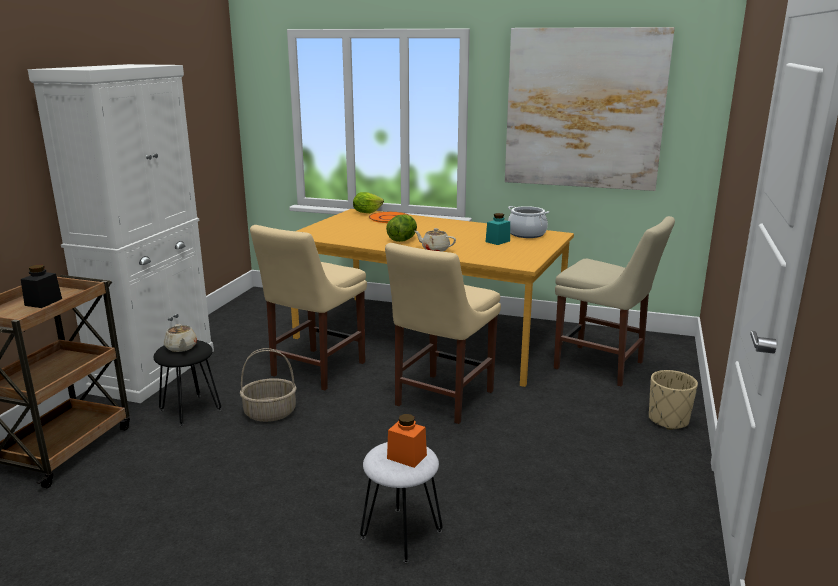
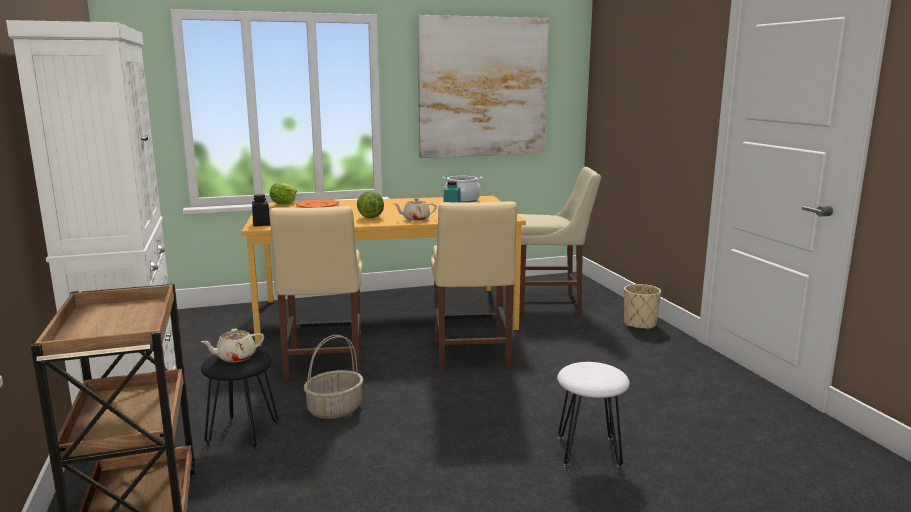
camera: 35 degrees left, 5 degrees down
black jar [21,265,62,308] -> black jar moved to [252,194,270,227]
beige teapot [164,324,197,352] -> beige teapot turned 120 degrees clockwise [201,329,264,362]
orange jar [387,414,427,468] -> none

